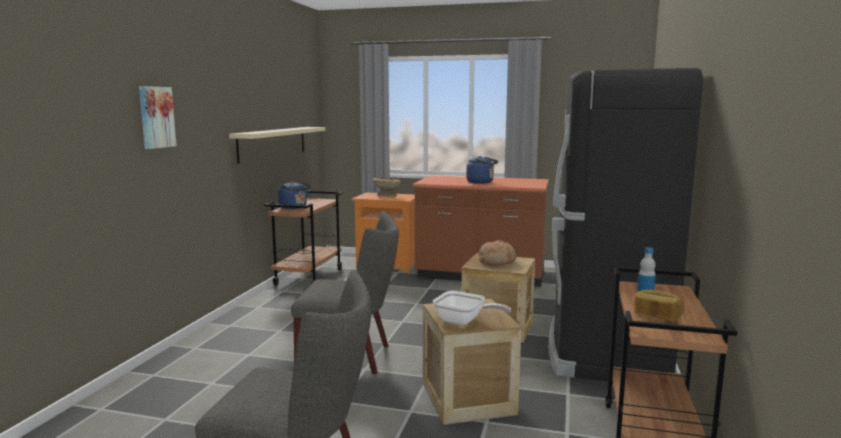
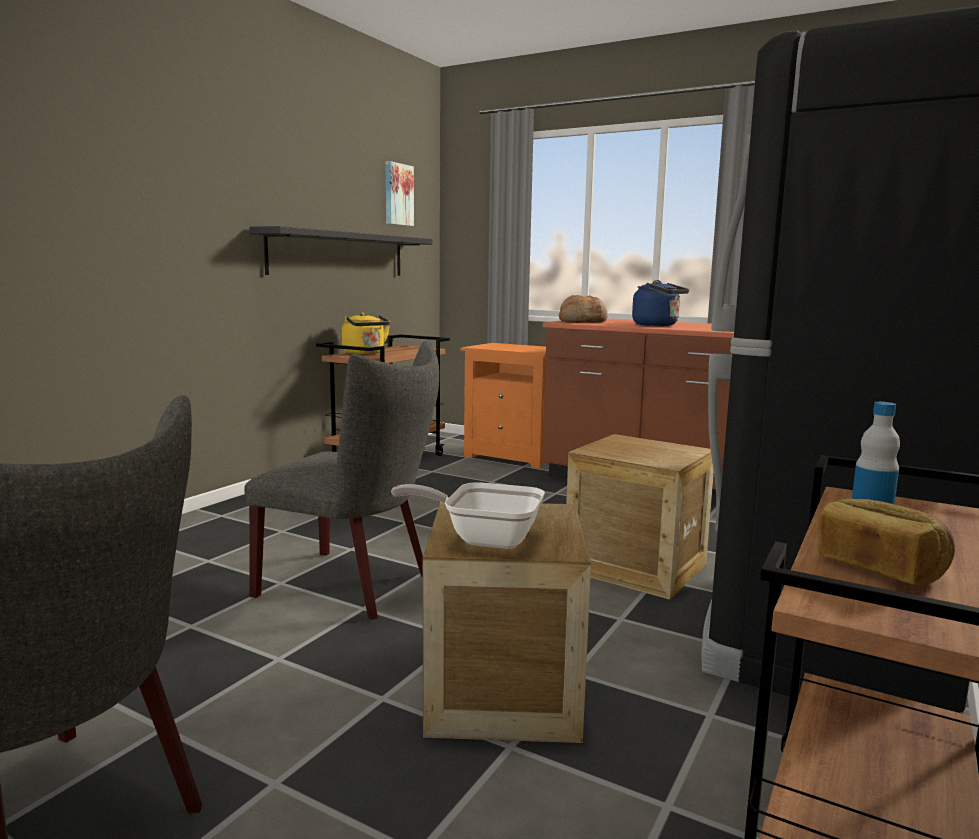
camera: 15 degrees right, 0 degrees up
picture [139,86,177,149] -> picture moved to [386,161,414,226]
beige shelf [229,127,326,164] -> black shelf [250,226,433,276]
blue kettle [278,181,311,209] -> yellow kettle [342,312,390,354]
beige bowl [373,177,401,197] -> none
frying pan [433,291,511,325] -> frying pan turned 150 degrees clockwise [391,482,545,549]
bread [479,240,516,266] -> bread moved to [559,295,607,323]

